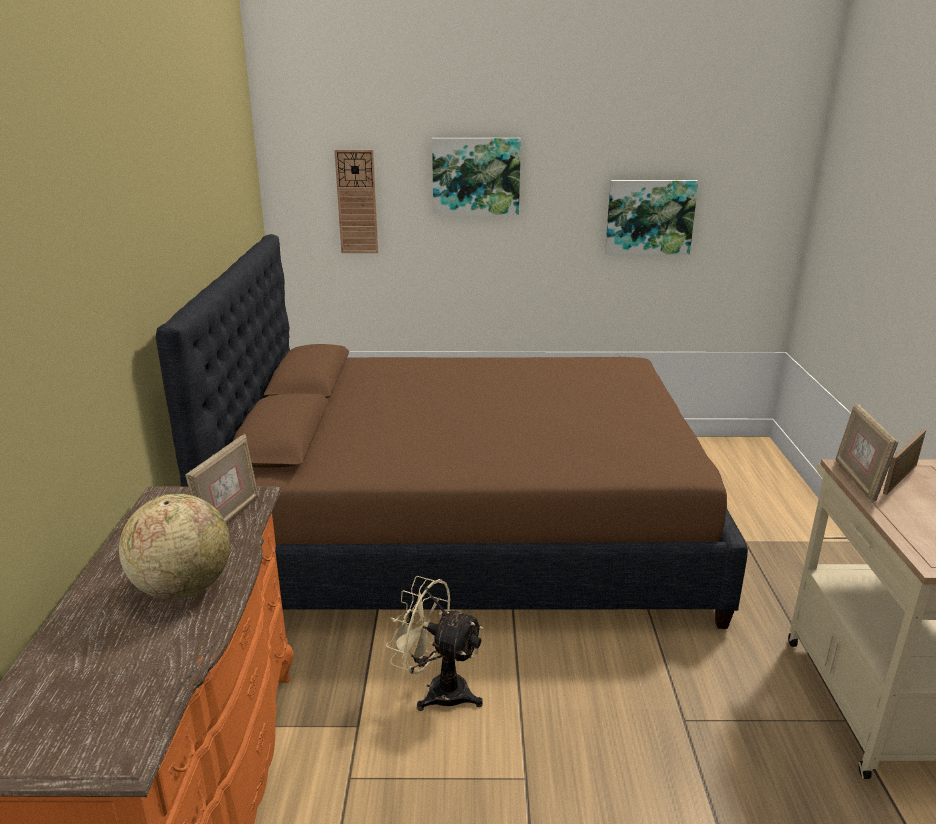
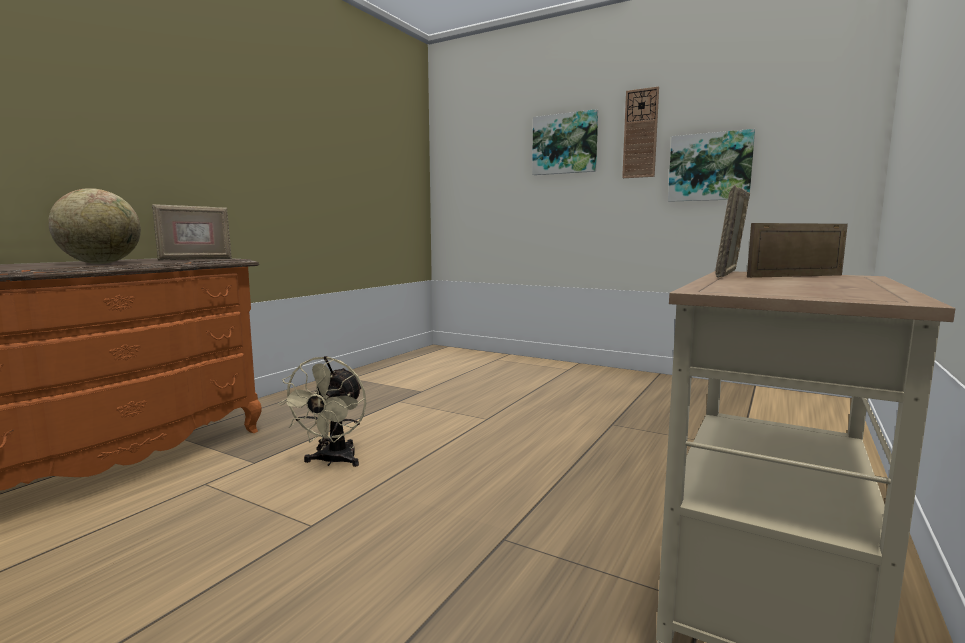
camera: 30 degrees right, 15 degrees down
brown bed [156,234,748,629] -> none
wall clock [334,150,378,253] -> wall clock moved to [622,86,659,178]
beige fan [386,576,484,711] -> beige fan turned 135 degrees counterclockwise [278,356,366,467]

